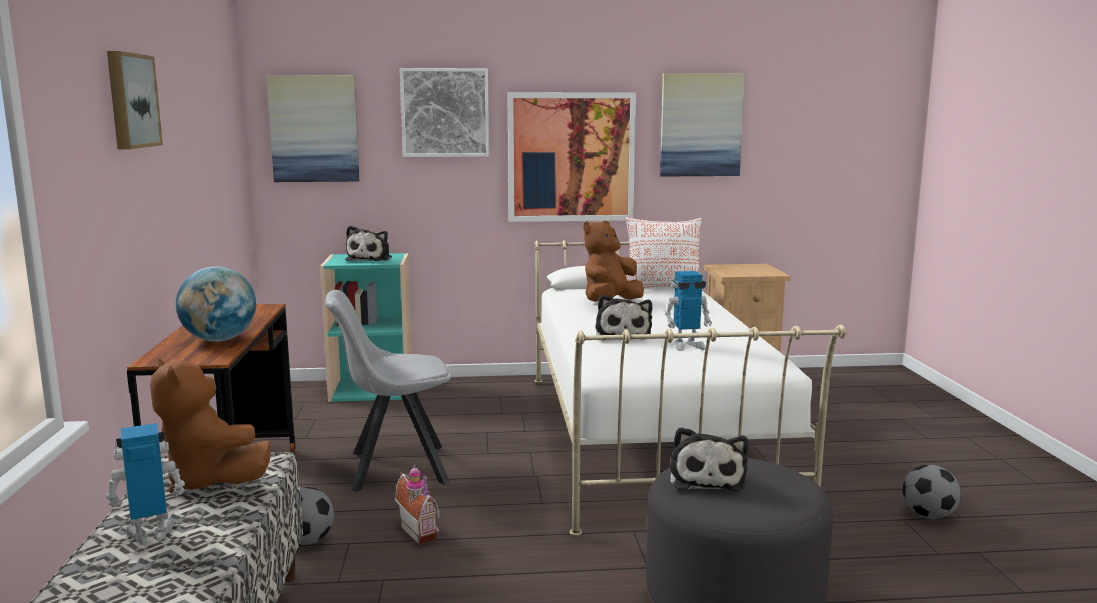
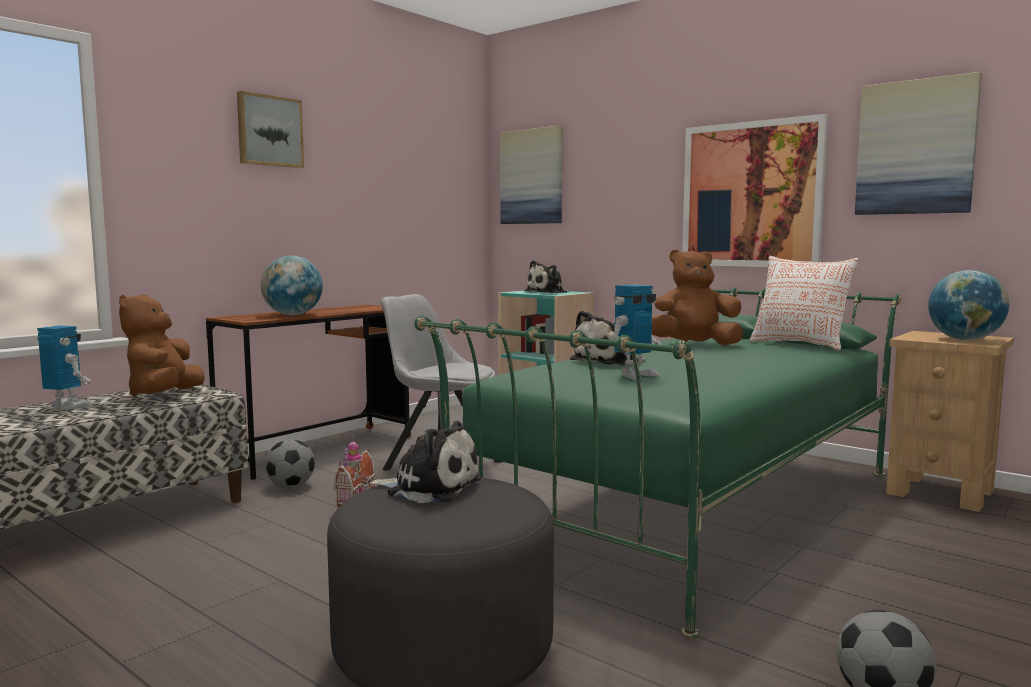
camera: 45 degrees right, 5 degrees down
picture [400,68,489,157] -> none
white bed [534,240,847,537] -> green bed [415,287,901,639]
toy robot [665,271,712,351] -> toy robot turned 75 degrees counterclockwise [612,284,661,380]
plush toy [670,427,748,492] -> plush toy turned 120 degrees counterclockwise [369,421,481,503]
none -> globe [928,270,1009,340]

